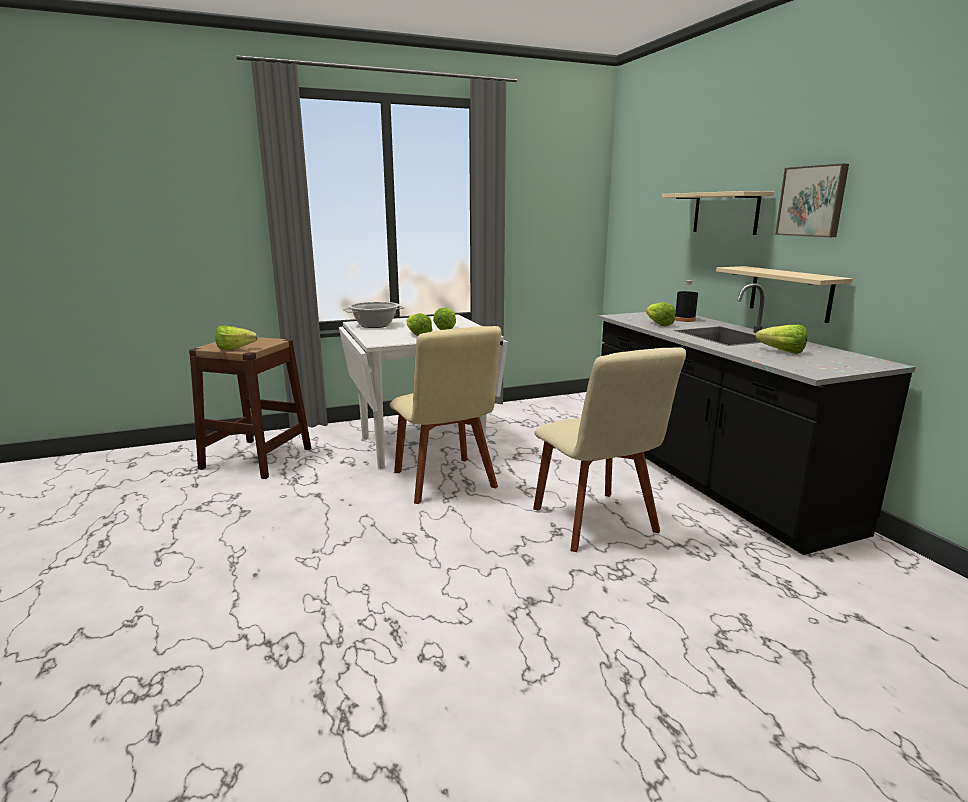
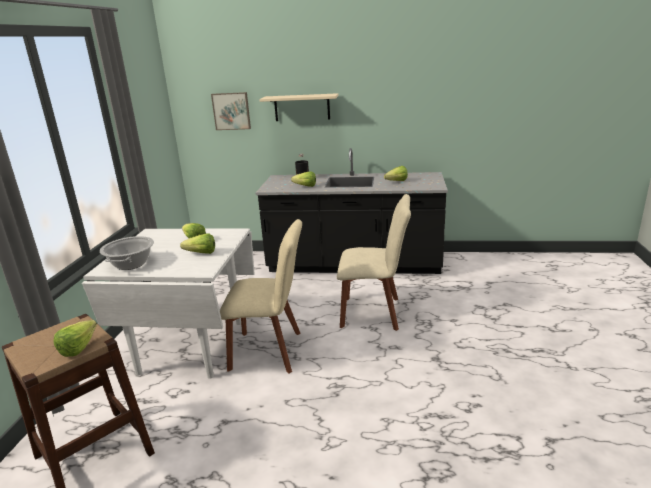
camera: 60 degrees left, 5 degrees up
beige shelf [716,266,853,323] -> none
picture [775,164,849,237] -> picture moved to [211,92,251,130]

